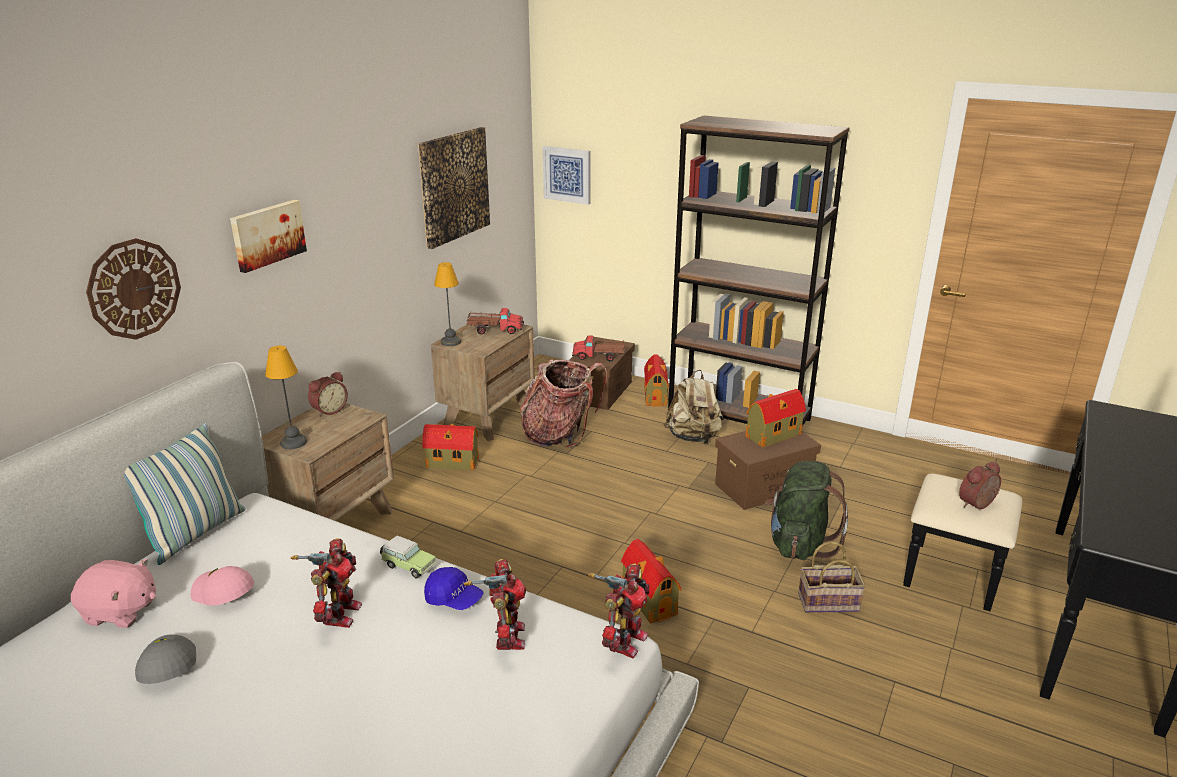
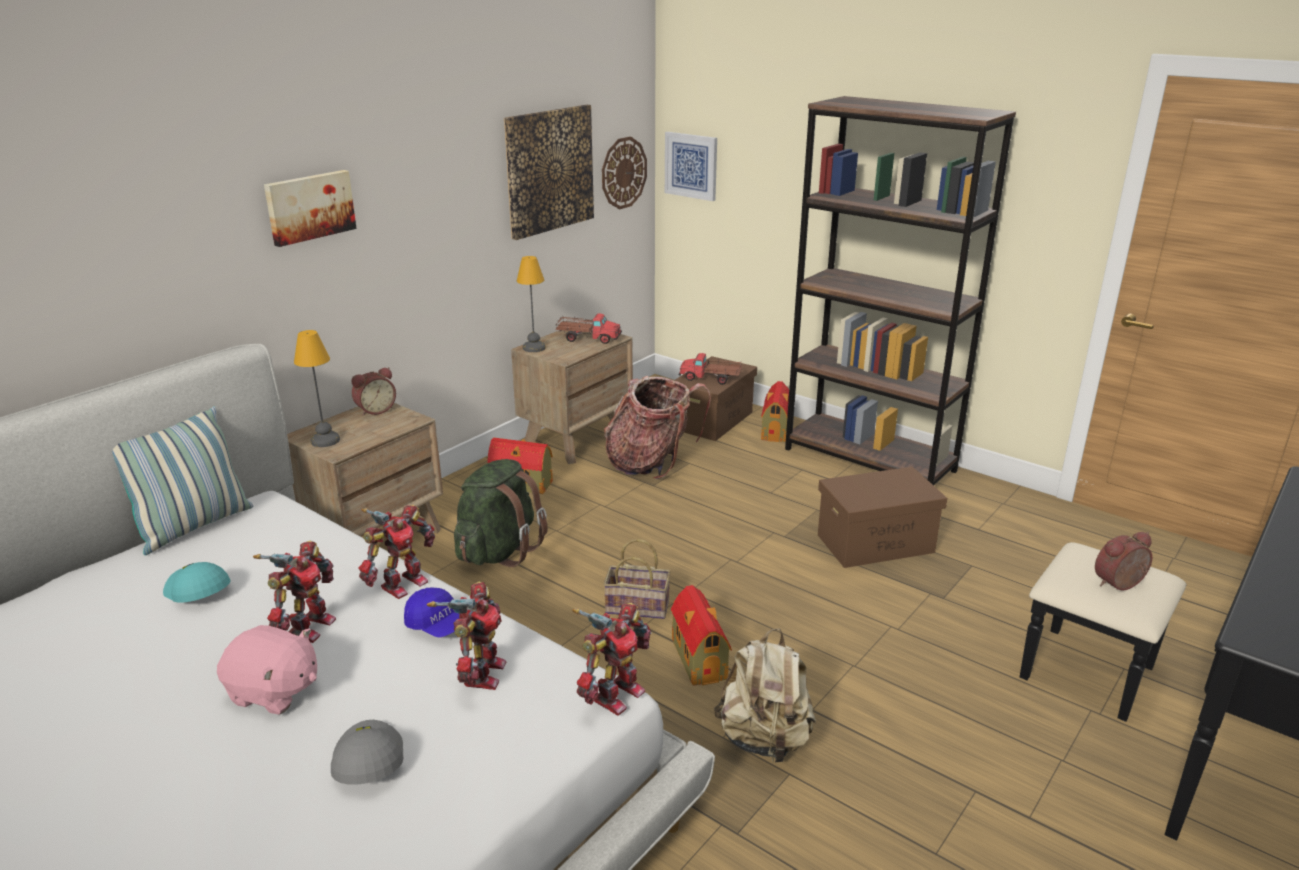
camera: 10 degrees right, 0 degrees up
pink plush toy [71,559,156,628] -> pink plush toy moved to [217,625,317,715]
wall clock [86,238,181,340] -> wall clock moved to [602,137,647,209]
grey cap [135,634,196,684] -> grey cap moved to [331,720,403,785]
pink cap [191,566,254,606] -> turquoise cap [163,562,230,603]
toy car [380,536,436,578] -> toy robot [359,505,435,599]
beige backpack [664,370,724,444] -> beige backpack moved to [714,629,816,762]
toy house [746,389,806,447] -> none
green backpack [765,461,848,560] -> green backpack moved to [454,459,548,567]
basket [798,541,865,613] -> basket moved to [603,539,671,619]

